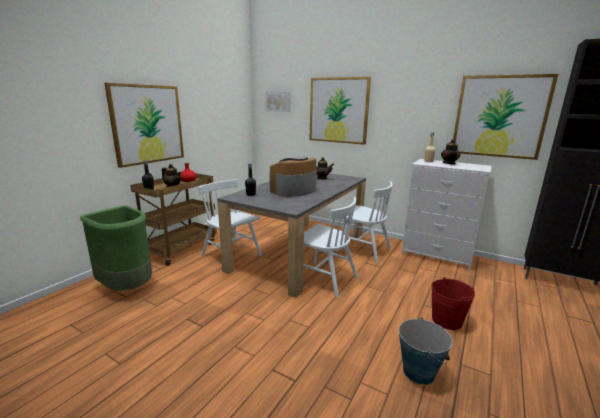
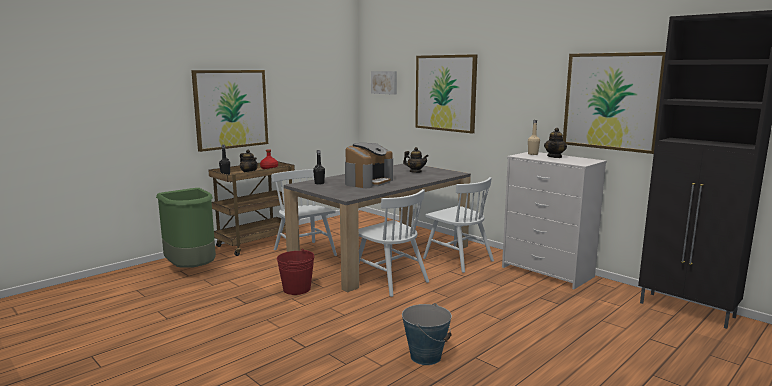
camera: 15 degrees right, 5 degrees down
coffee machine [269,157,317,197] -> coffee machine turned 150 degrees clockwise [345,143,393,188]
red bucket [431,277,475,330] -> red bucket moved to [277,249,315,295]

